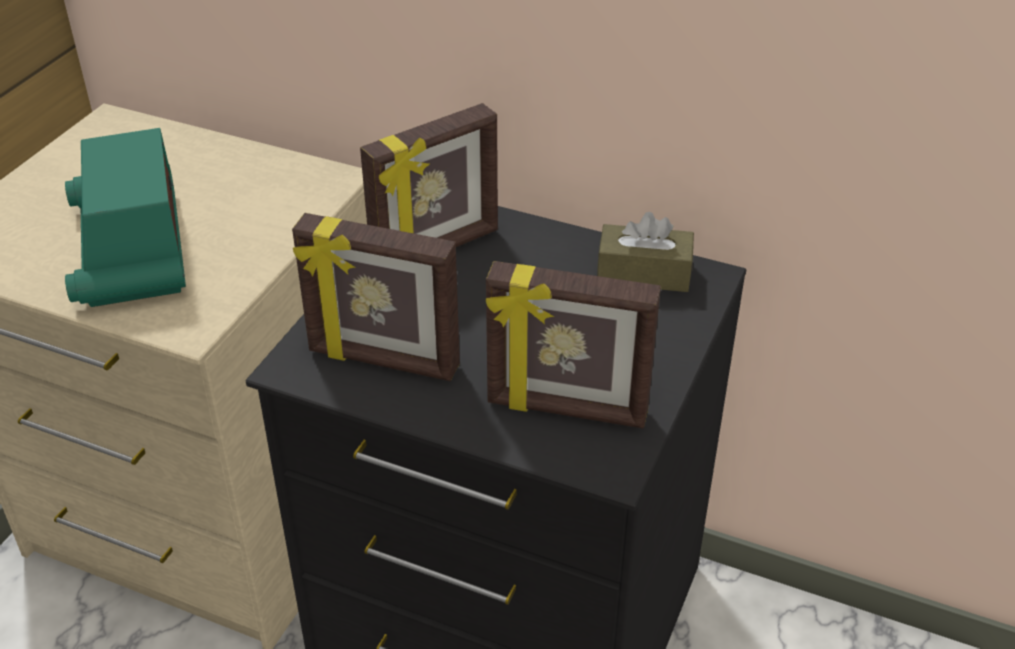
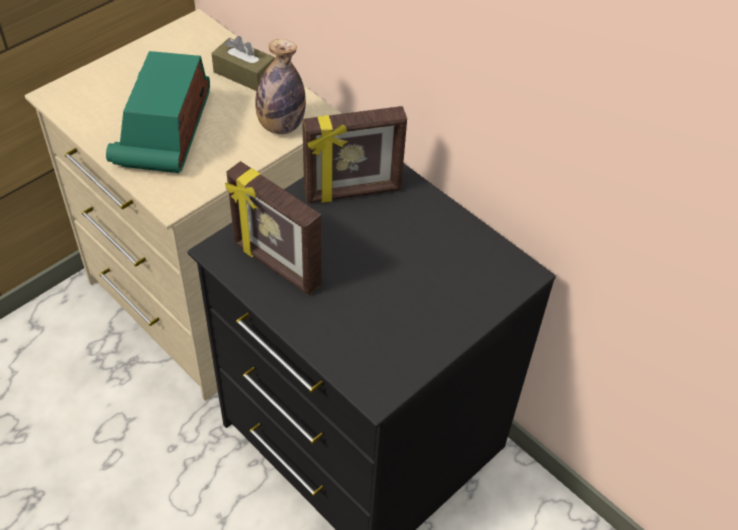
camera: 20 degrees right, 10 degrees up
picture frame [486,261,661,428] -> none
brown tissue box [597,212,694,292] -> brown tissue box moved to [212,36,275,91]
none -> bottle [255,39,306,134]

